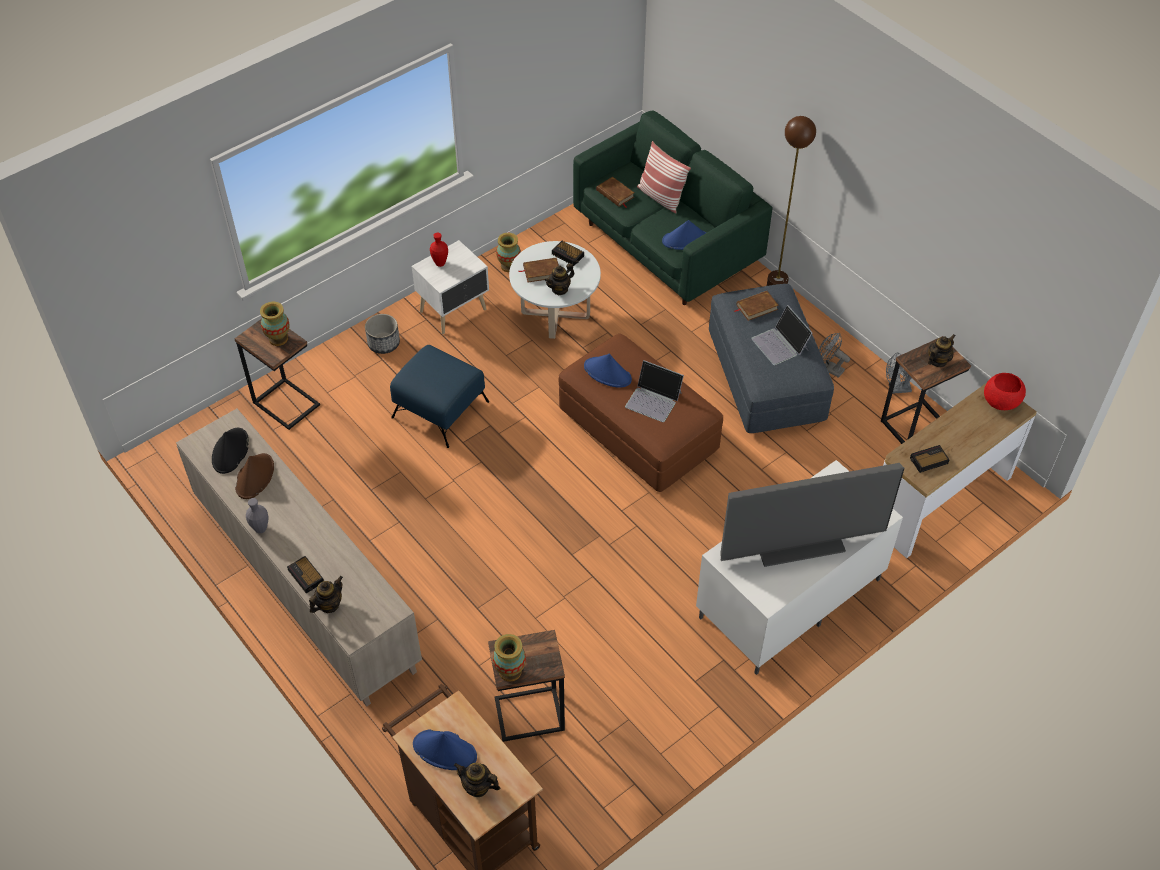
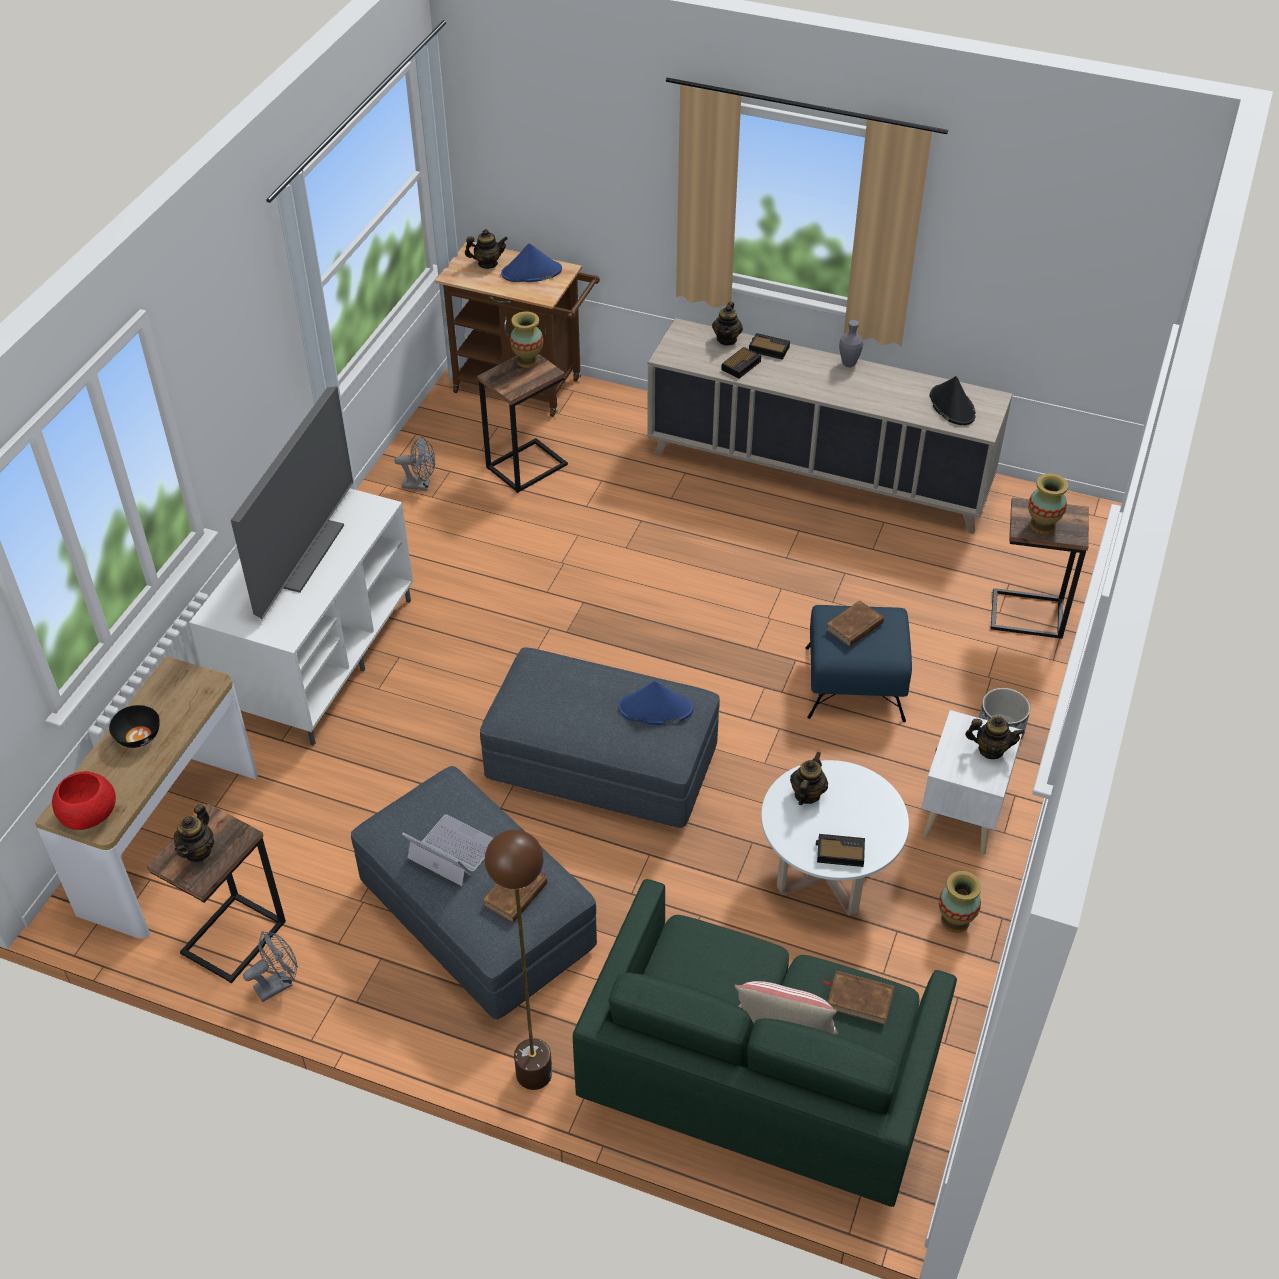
camera: 150 degrees right, 5 degrees down
brown hat [235,453,274,499] -> none
red vase [430,233,448,267] -> teapot [965,716,1025,759]
brown book [519,257,559,282] -> brown book moved to [826,600,884,647]
brown ottoman [559,333,723,492] -> grey ottoman [480,647,720,828]
laptop [625,360,684,422] -> none
blue hat [662,220,706,250] -> none
television [720,463,905,567] -> television turned 150 degrees clockwise [231,386,353,619]
grey fan [819,333,850,378] -> grey fan moved to [394,437,435,490]
alarm clock [910,445,950,473] -> alarm clock moved to [721,347,761,379]
none -> black bowl [109,705,160,748]

